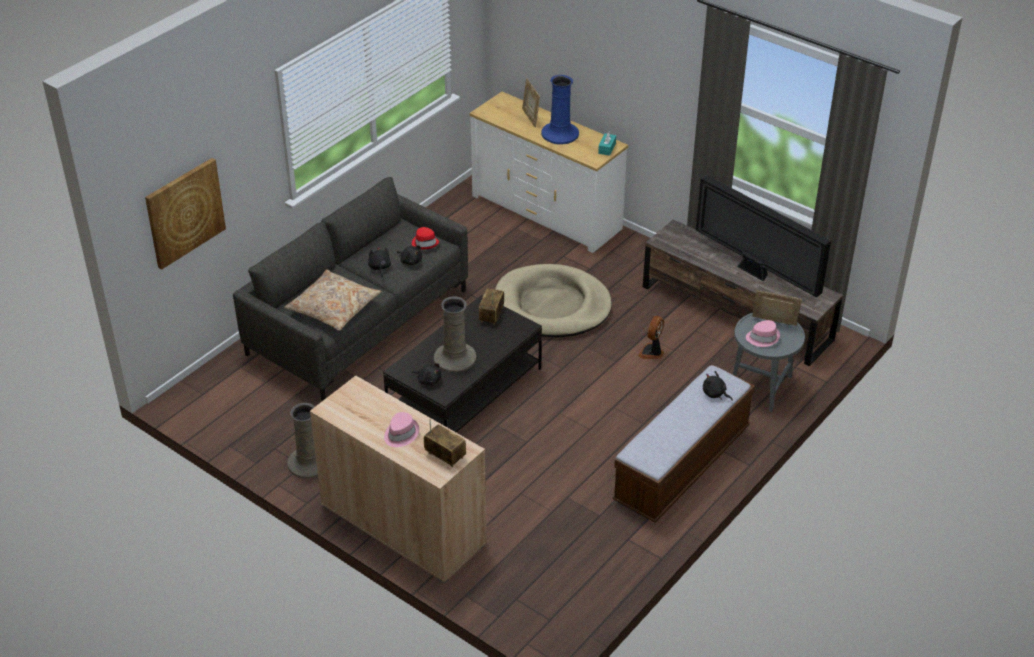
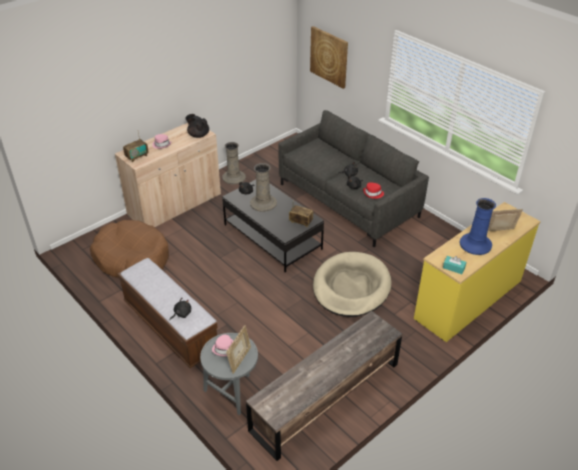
camera: 100 degrees right, 0 degrees up
beige pillow [284,269,381,331] -> none
white dresser [469,92,628,253] -> yellow dresser [414,202,541,342]
fan [638,316,664,359] -> none
television [696,175,831,297] -> none
none -> brown dog bed [90,220,169,278]
none -> black teapot [185,114,209,138]

